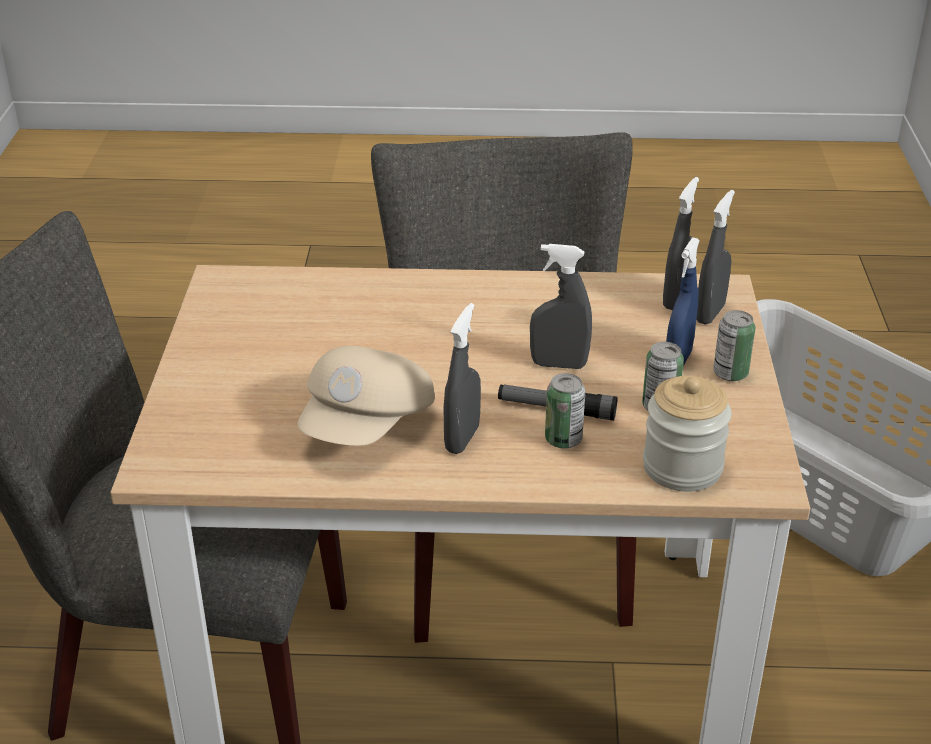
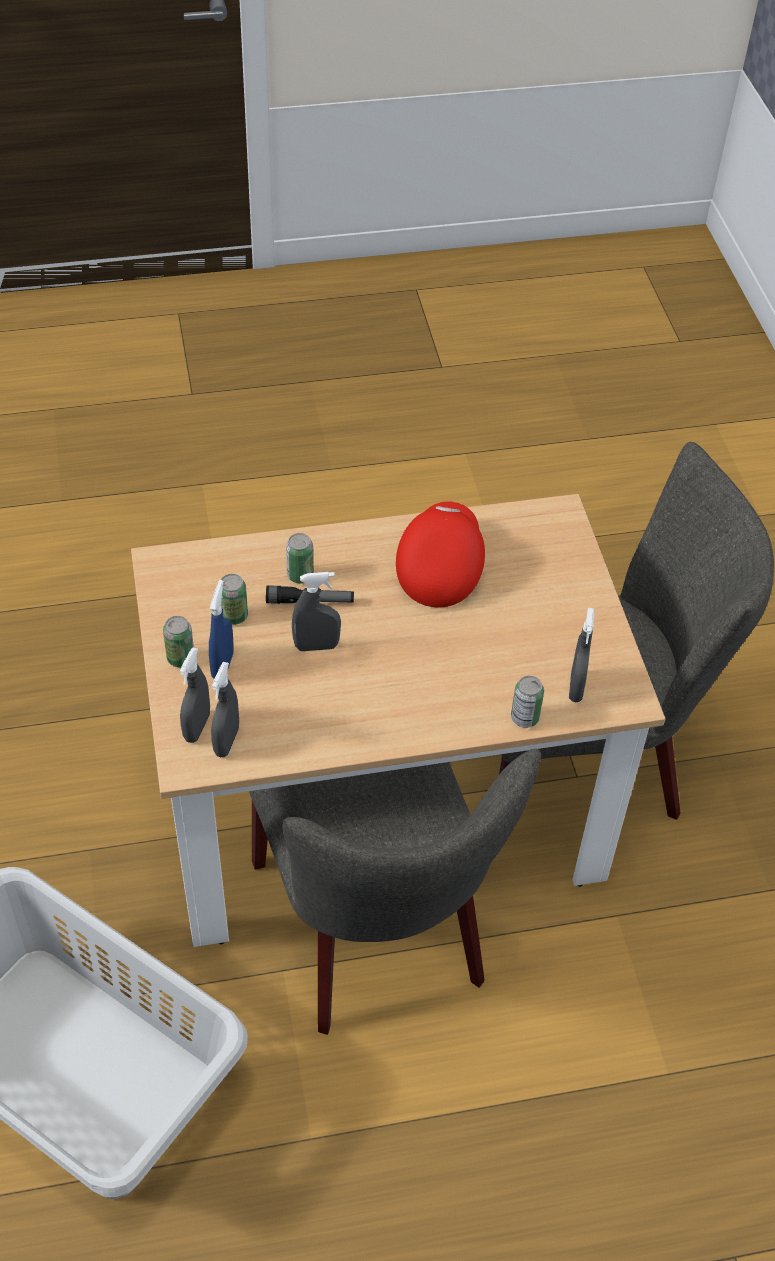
camera: 165 degrees right, 15 degrees up
beige cap [297,346,435,445] -> red cap [396,501,485,608]
grey spray bottle [444,303,481,454] -> grey spray bottle moved to [569,608,594,702]
jar [643,375,731,492] -> none
none -> can [511,676,544,728]

